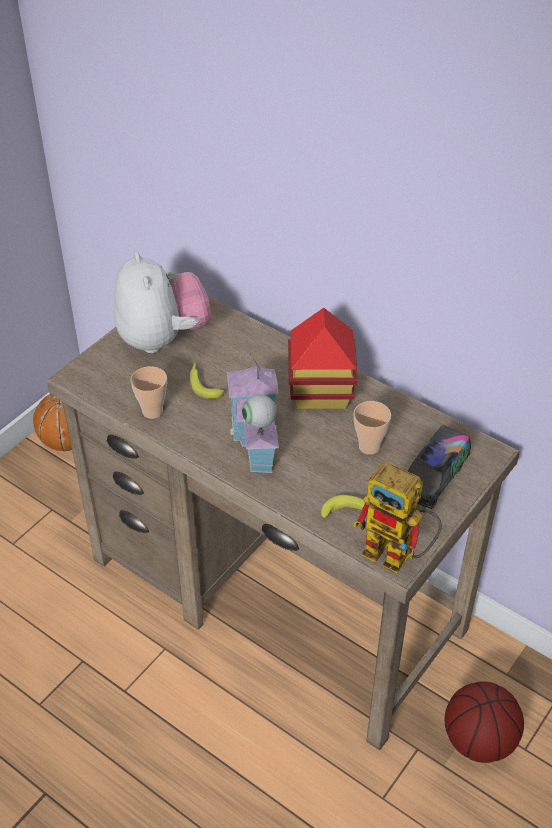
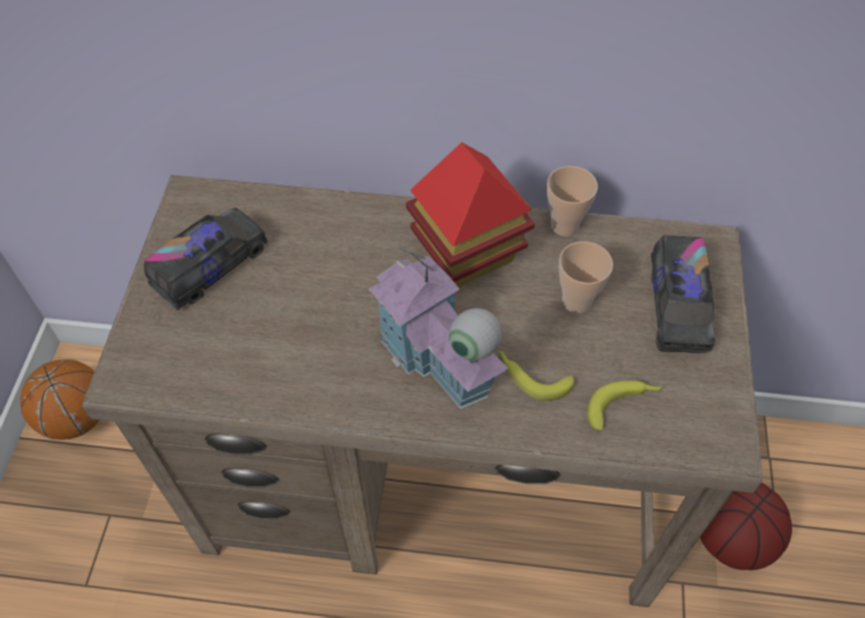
camera: 30 degrees left, 10 degrees up
plush toy [114,252,211,353] -> toy truck [144,208,268,310]
cup [130,366,167,419] -> cup moved to [547,166,598,236]
banana [190,362,224,399] -> banana moved to [498,351,574,401]
toy robot [353,462,442,573] -> none

